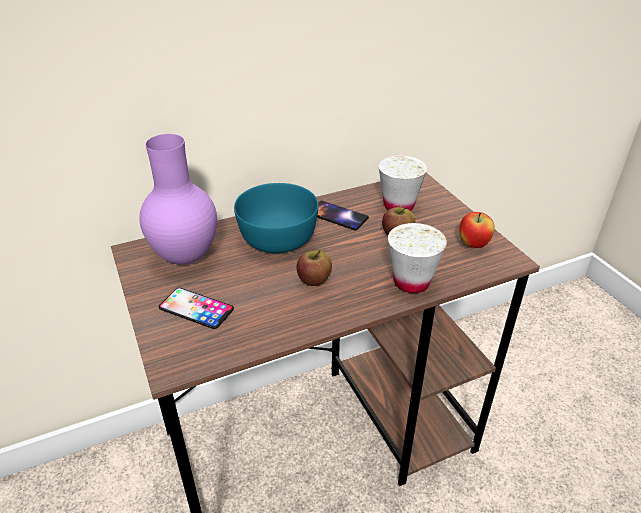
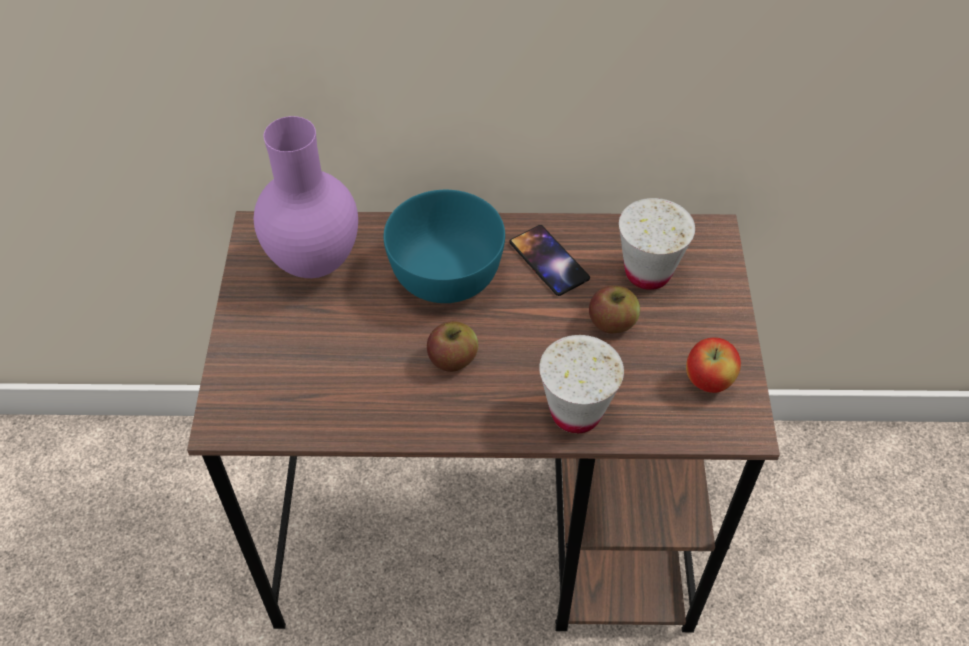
camera: 25 degrees right, 15 degrees up
phone [159,288,234,329] -> none

